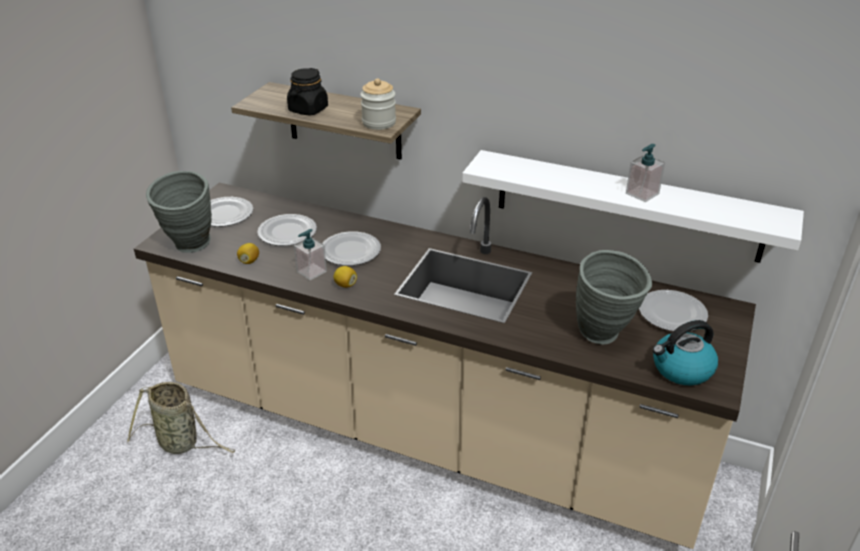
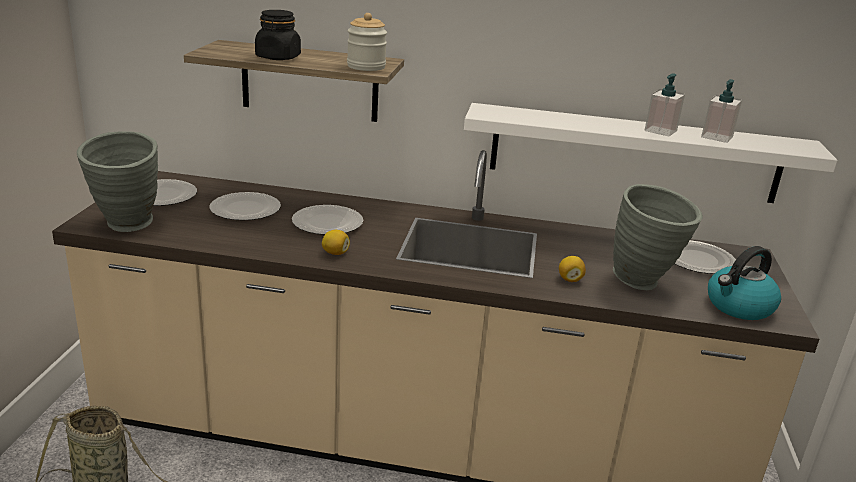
camera: 15 degrees left, 10 degrees down
lemon [237,243,259,264] -> lemon moved to [559,256,586,282]
soap dispenser [294,229,327,280] -> soap dispenser moved to [701,79,742,143]

